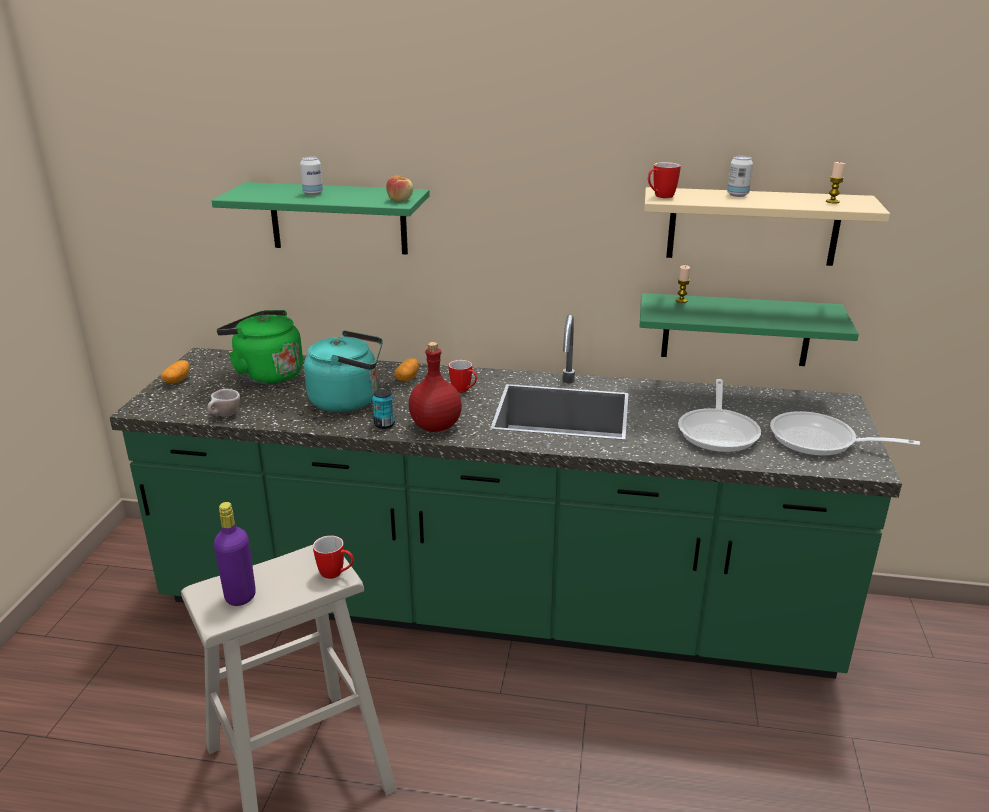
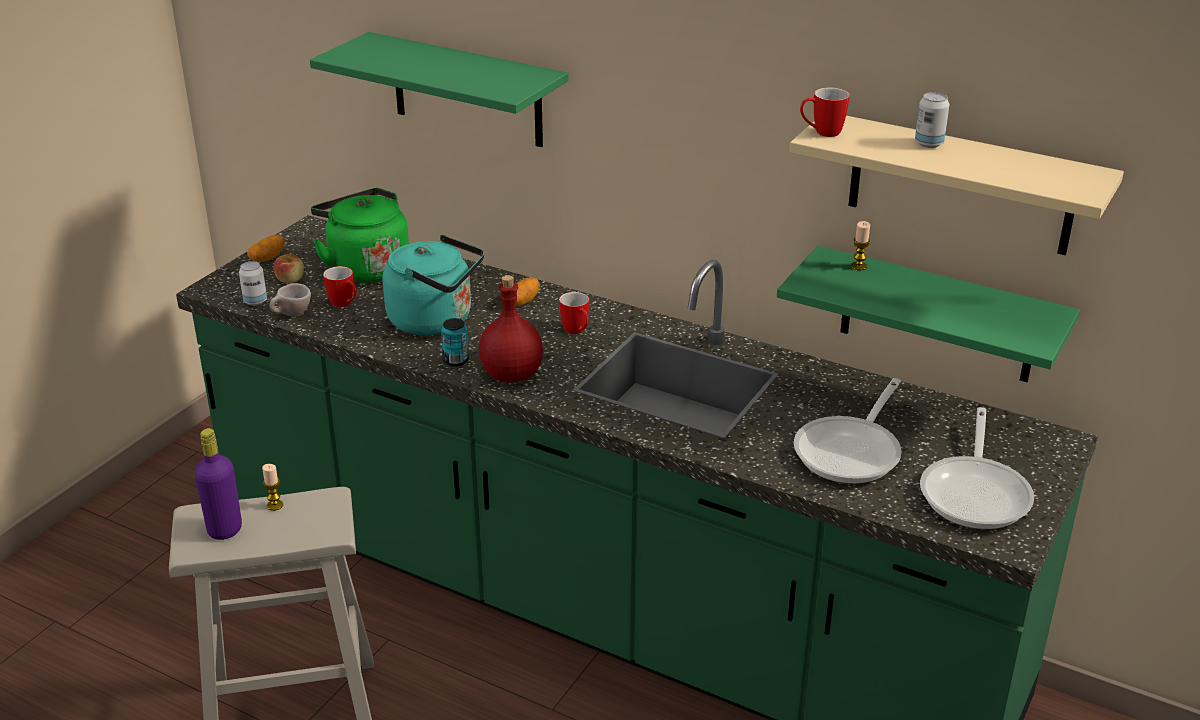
camera: 20 degrees right, 5 degrees up
can [300,157,323,195] -> can moved to [239,261,267,306]
mug [313,535,354,579] -> mug moved to [323,266,357,307]
apple [386,176,413,201] -> apple moved to [273,254,304,283]
frying pan [770,411,920,456] -> frying pan turned 120 degrees counterclockwise [920,407,1034,529]
candle [826,162,845,203] -> candle moved to [262,464,283,511]

